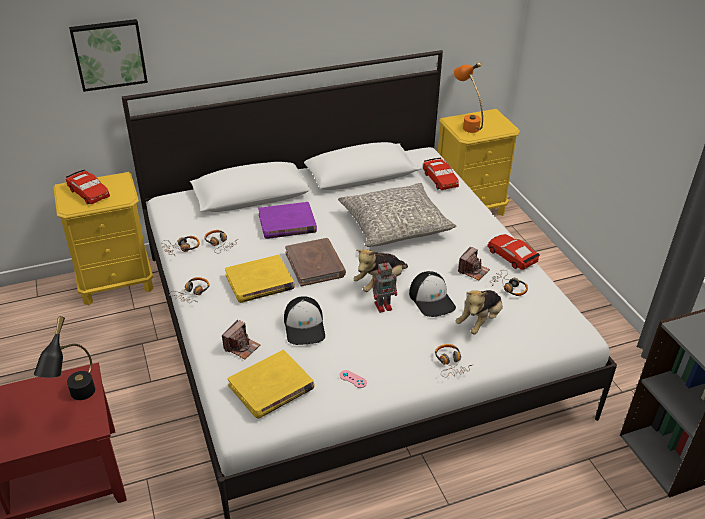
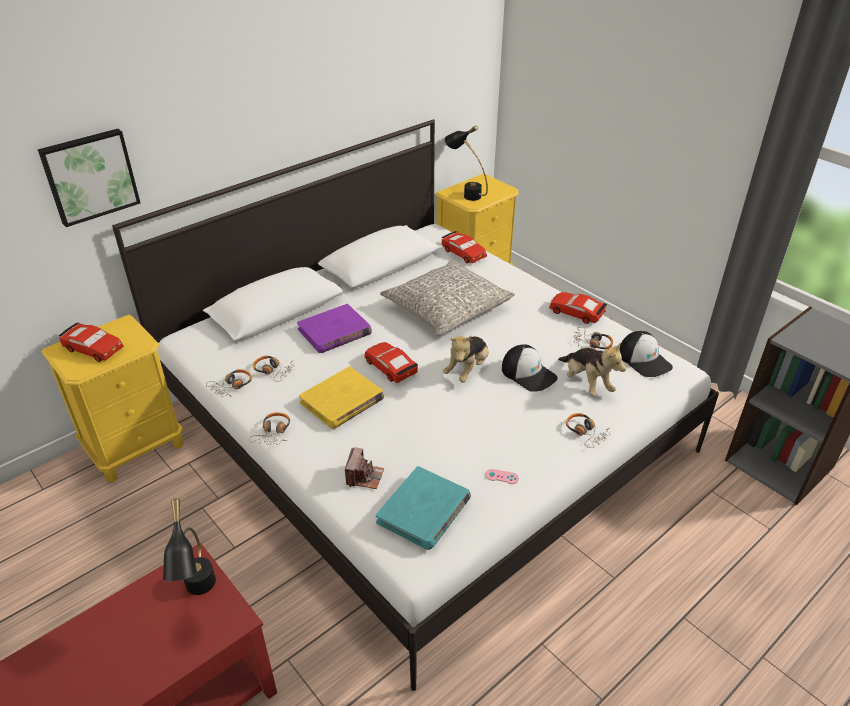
camera: 20 degrees left, 0 degrees up
yellow book [228,350,315,419] -> turquoise book [376,466,471,550]
cap [284,296,325,345] -> cap moved to [620,331,673,377]
brown book [285,238,346,286] -> red toy car [364,342,418,383]
toy robot [373,260,397,313] -> none
orange table lamp [454,62,483,133] -> black table lamp [445,126,488,201]
plush toy [456,290,503,335] -> plush toy turned 45 degrees counterclockwise [558,342,626,396]
camera [458,247,490,280] -> none

